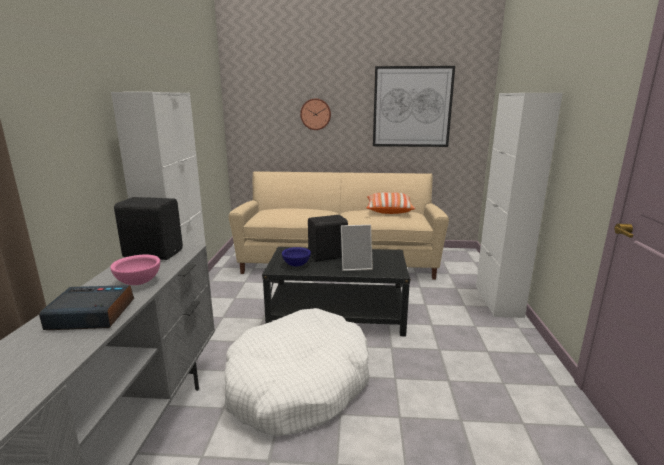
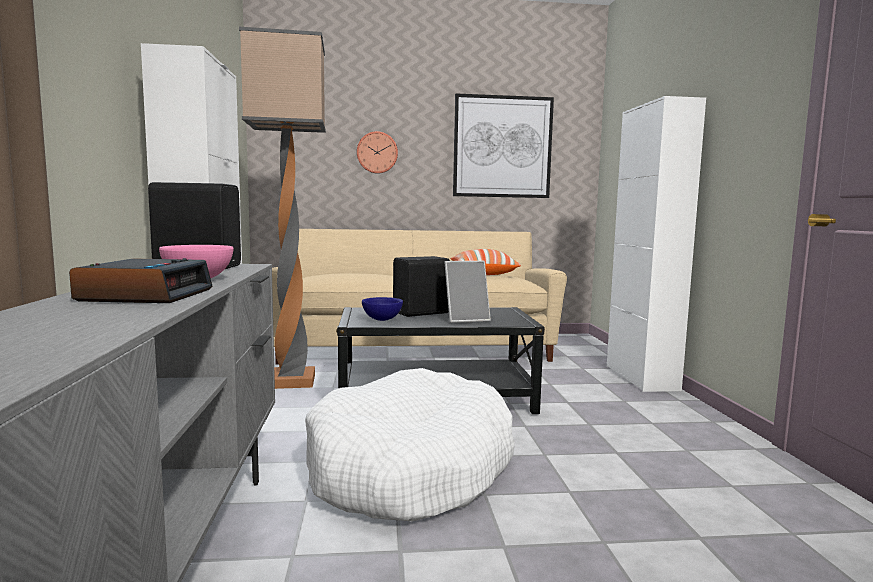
camera: 10 degrees left, 10 degrees down
alarm clock [39,285,134,330] -> alarm clock turned 105 degrees clockwise [69,258,212,303]
none -> floor lamp [239,27,326,389]

